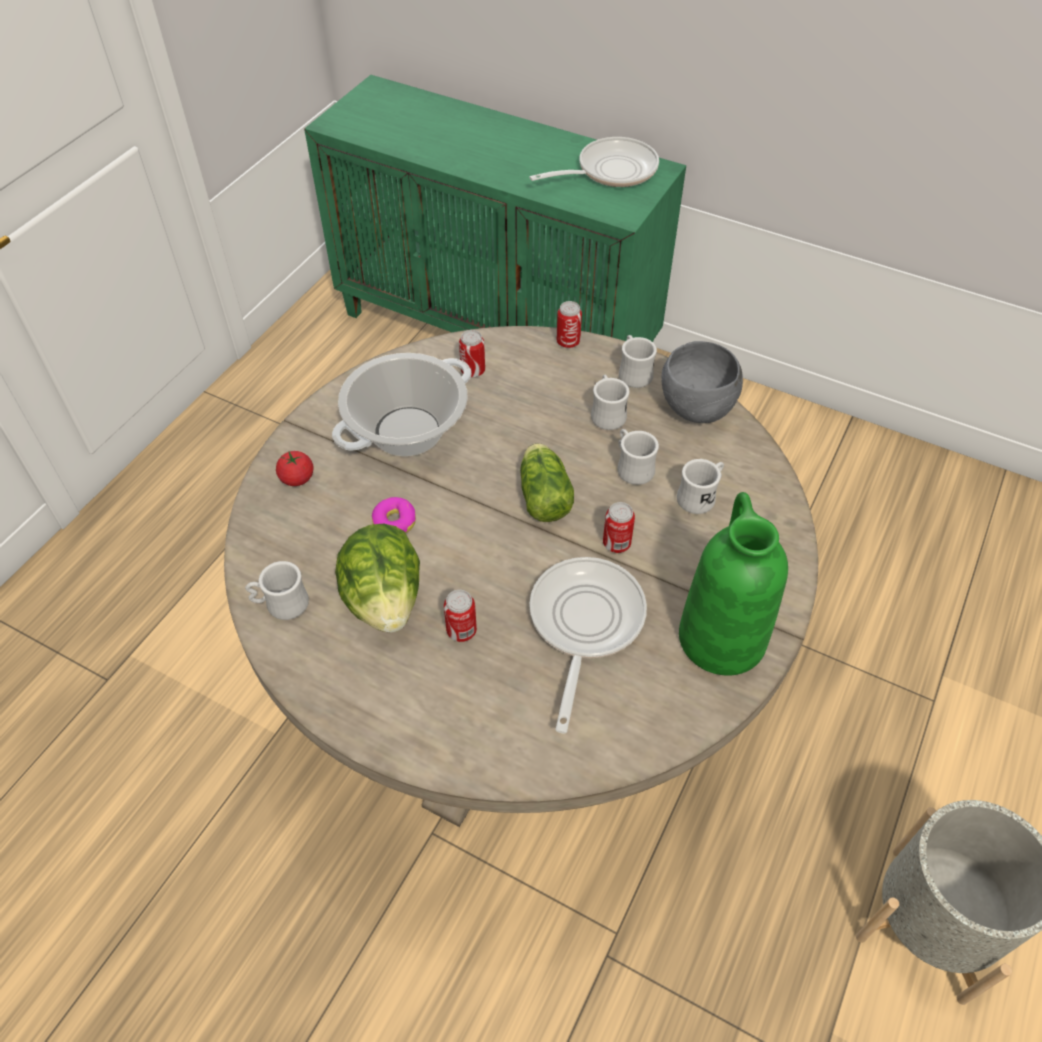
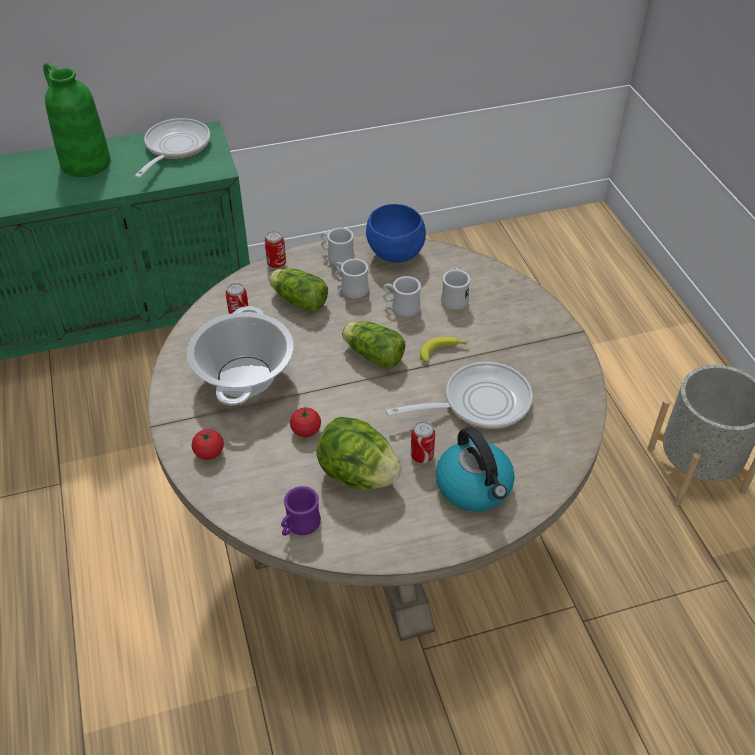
camera: 45 degrees left, 5 degrees down
white mug [245,561,309,620] -> purple mug [281,486,321,536]
donut [372,497,416,533] -> tomato [290,407,321,437]
frying pan [529,557,647,733] -> frying pan turned 105 degrees clockwise [386,362,533,429]
can [603,502,635,553] -> banana [420,336,469,362]
grey bowl [662,341,743,423] -> blue bowl [366,204,426,263]
green vase [679,492,788,675] -> green vase moved to [43,63,111,177]
none -> lettuce [269,268,328,312]
none -> kettle [436,427,515,511]

